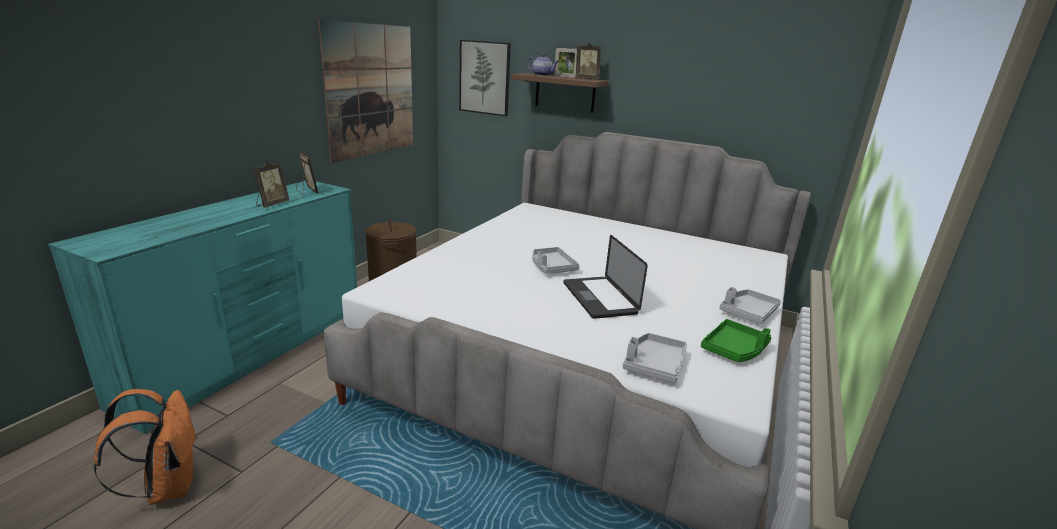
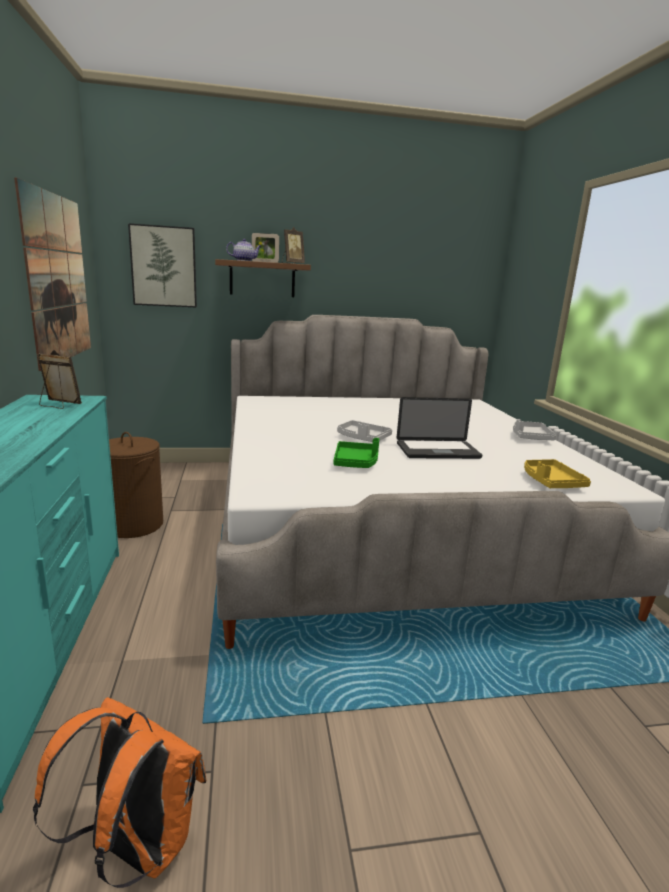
camera: 35 degrees left, 5 degrees down
picture frame [253,161,289,208] -> none
laptop [564,235,648,319] -> laptop turned 45 degrees counterclockwise [397,397,482,459]
grey tray [623,333,687,383] -> yellow tray [524,459,591,488]
green tray [701,319,772,362] -> green tray moved to [333,438,379,468]

